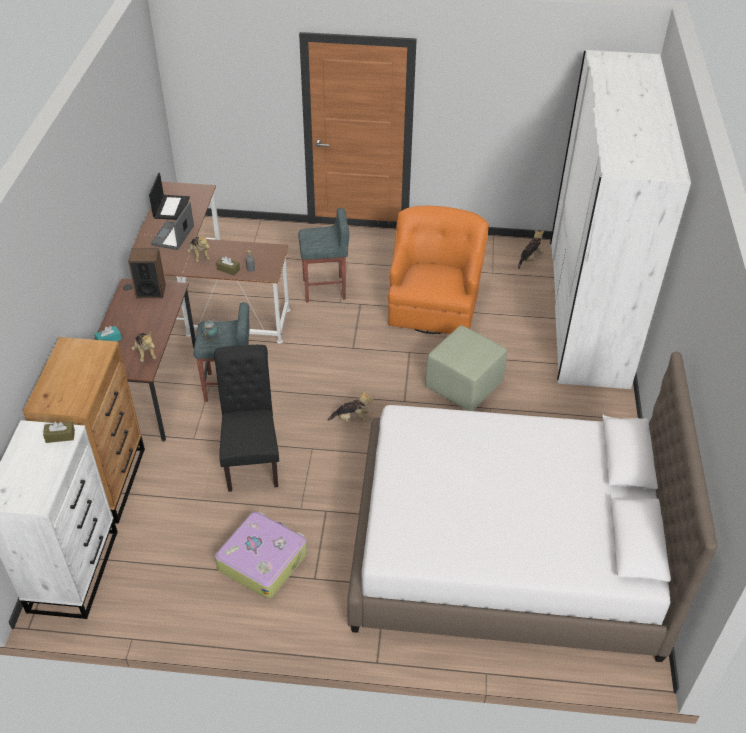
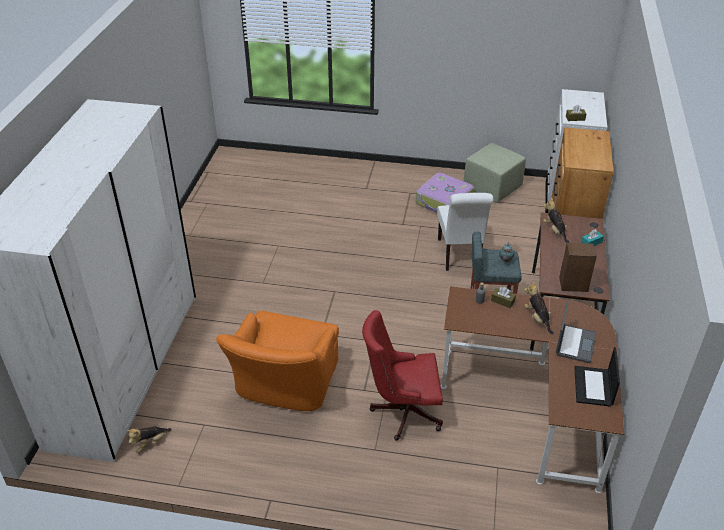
camera: 175 degrees left, 5 degrees down
black chair [214,345,279,492] -> white chair [437,193,494,271]
grey stool [298,208,349,302] -> red office chair [362,310,443,441]
plush toy [327,391,373,423] -> none
white bed [347,351,718,662] -> none
green ottoman [425,326,507,411] -> green ottoman moved to [464,143,526,203]

